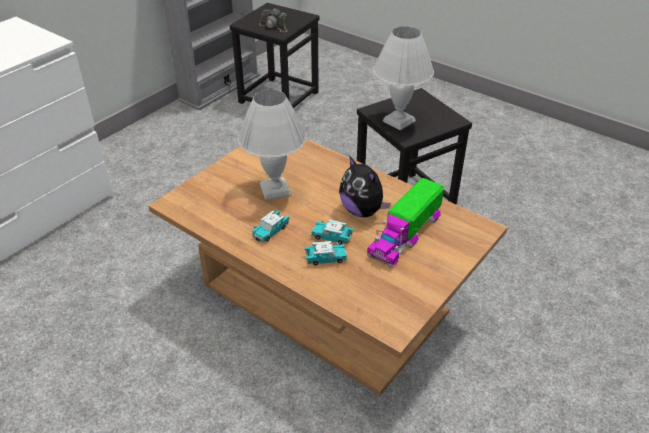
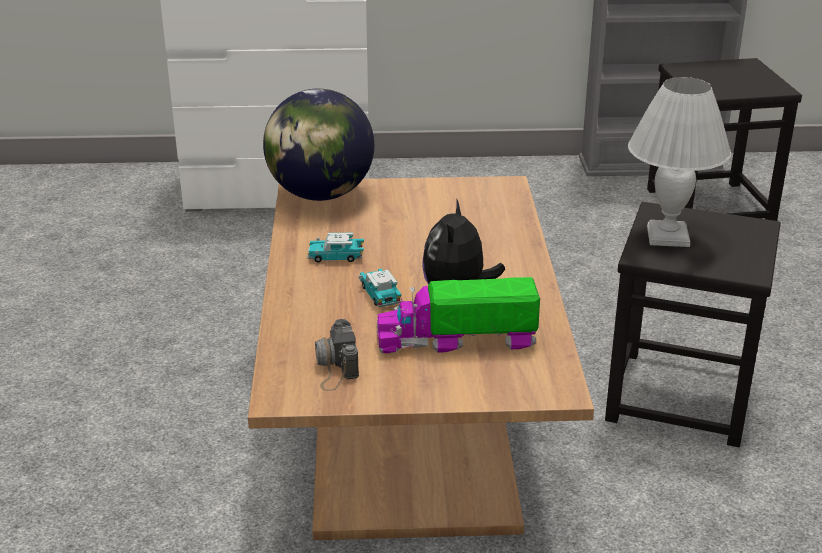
camera: 50 degrees right, 10 degrees down
white table lamp [238,89,306,201] -> none
camera [259,8,288,32] -> camera moved to [315,319,359,391]
toy car [304,241,348,265] -> none
none -> globe [263,89,374,201]

